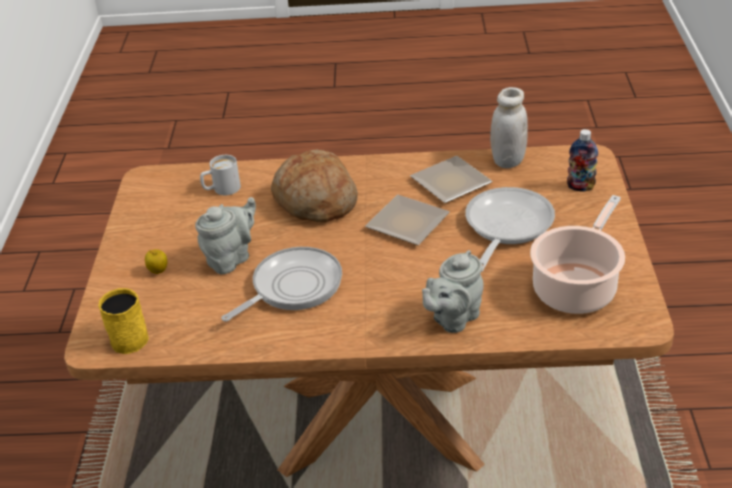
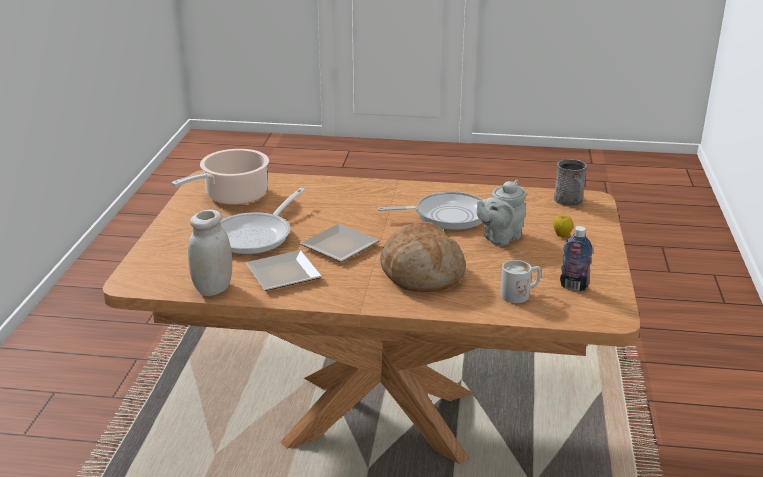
camera: 175 degrees left, 10 degrees down
yellow mug [98,288,149,354] -> grey mug [554,159,587,206]
frying pan [221,247,342,322] -> frying pan turned 150 degrees counterclockwise [378,192,483,230]
grey teapot [422,250,484,333] -> none
bottle [567,129,598,191] -> bottle moved to [560,226,593,291]

